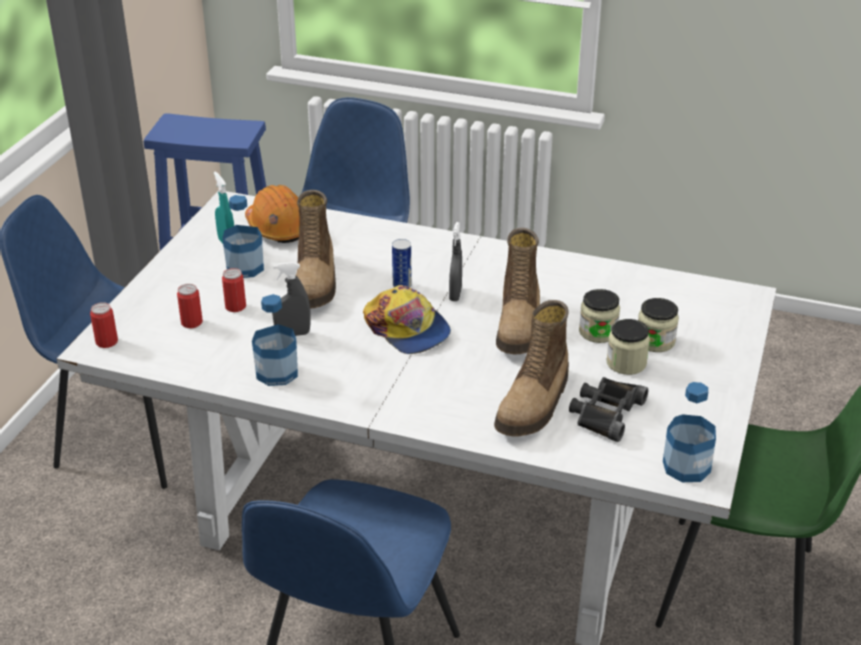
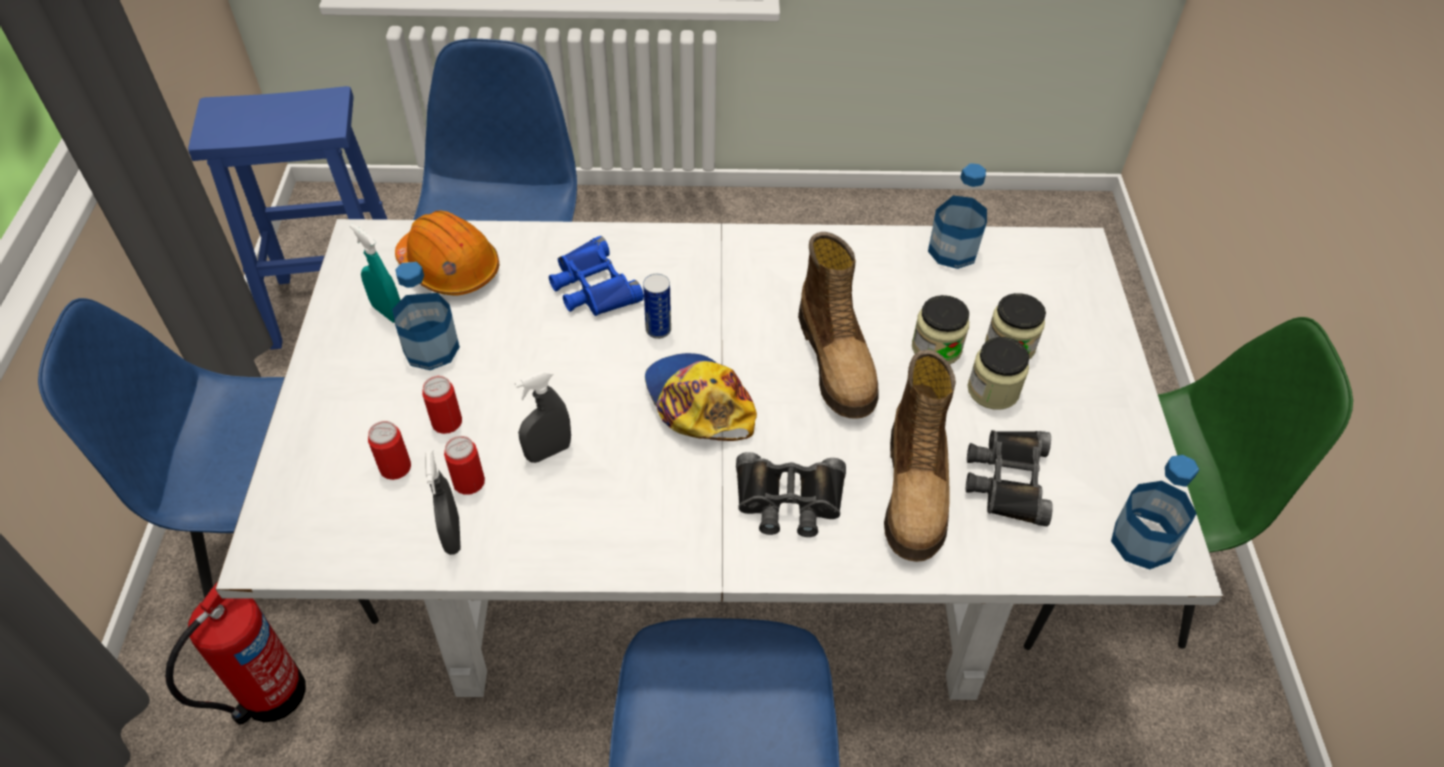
camera: 20 degrees left, 15 degrees up
can [90,302,118,348] -> can moved to [444,436,485,495]
bottle [252,294,298,386] -> bottle moved to [928,163,987,269]
boot [296,190,336,309] -> none
cap [363,285,451,354] -> cap turned 150 degrees counterclockwise [645,353,757,441]
grey spray bottle [449,222,462,301] -> grey spray bottle moved to [425,450,461,555]
none -> fire extinguisher [165,581,306,724]
none -> blue binoculars [549,236,644,316]
none -> black binoculars [736,452,846,537]

